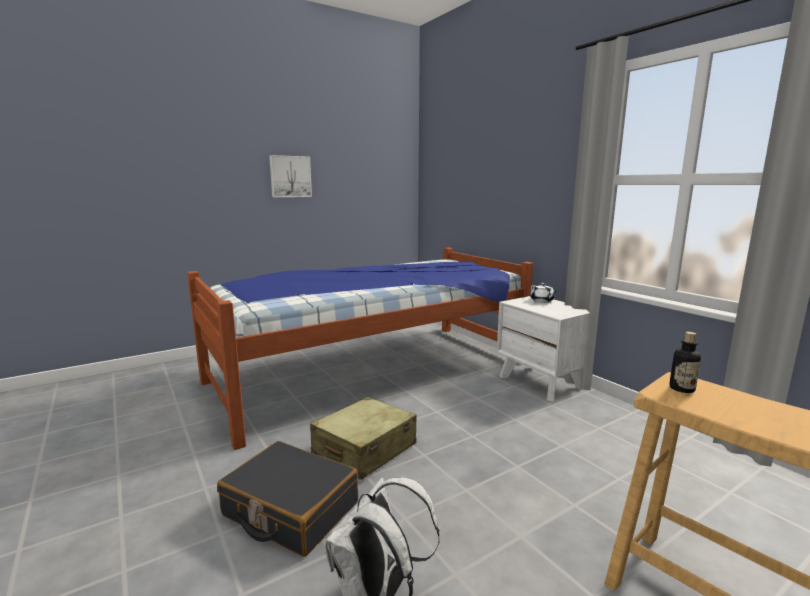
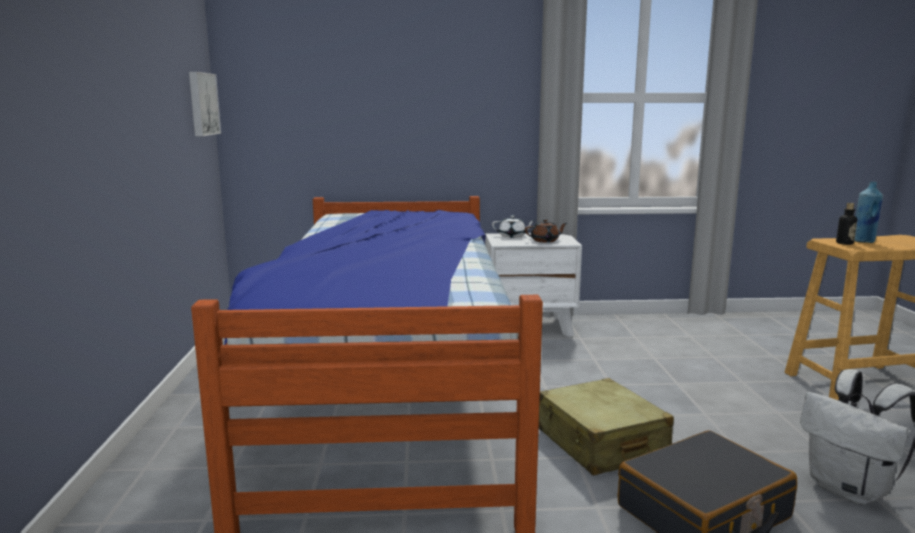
camera: 60 degrees left, 0 degrees up
picture [269,155,312,197] -> picture moved to [189,72,221,136]
none -> brown teapot [525,219,567,243]
none -> blue bottle [854,182,883,243]

